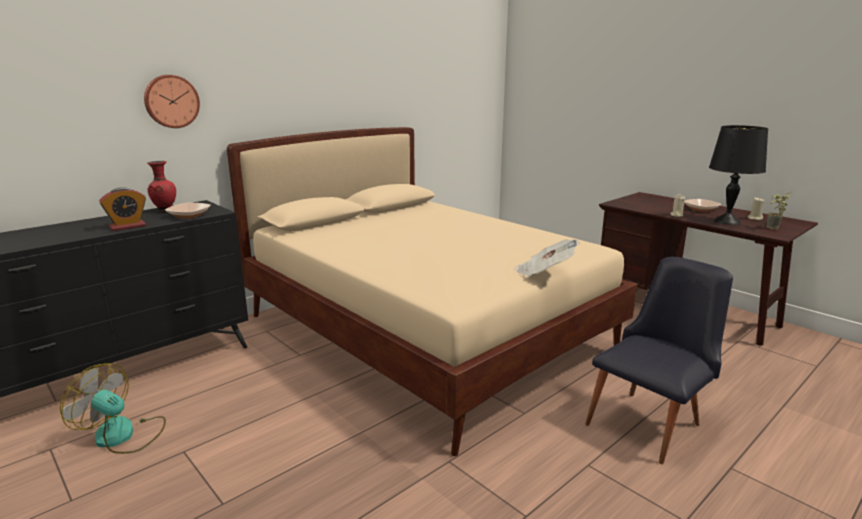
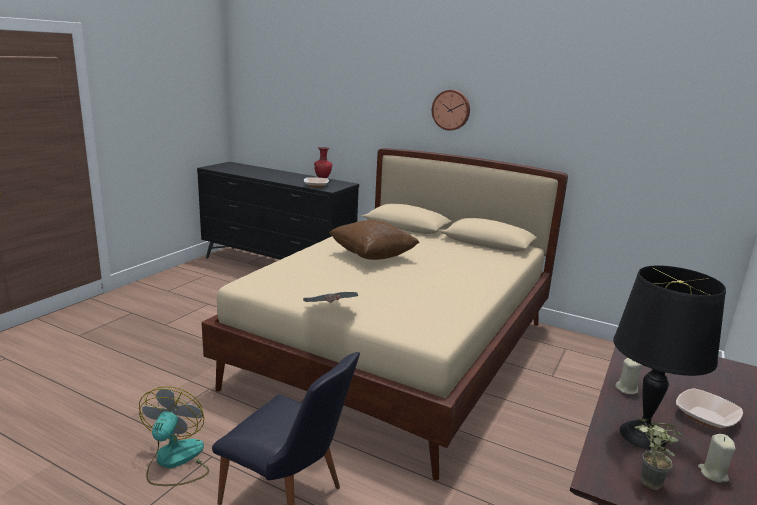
camera: 70 degrees right, 0 degrees up
fan [60,363,166,454] -> fan moved to [139,386,209,486]
alarm clock [99,187,146,231] -> none
wall clock [144,75,200,128] -> wall clock moved to [432,90,470,131]
none -> brown pillow [329,220,420,260]

